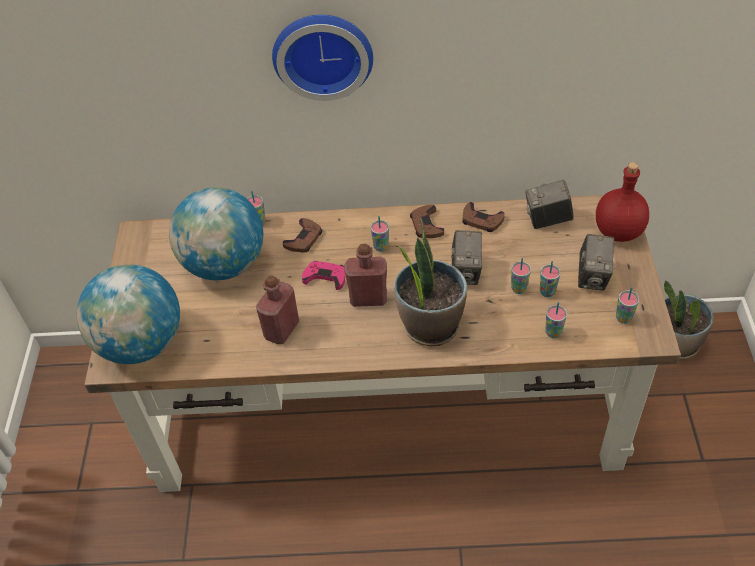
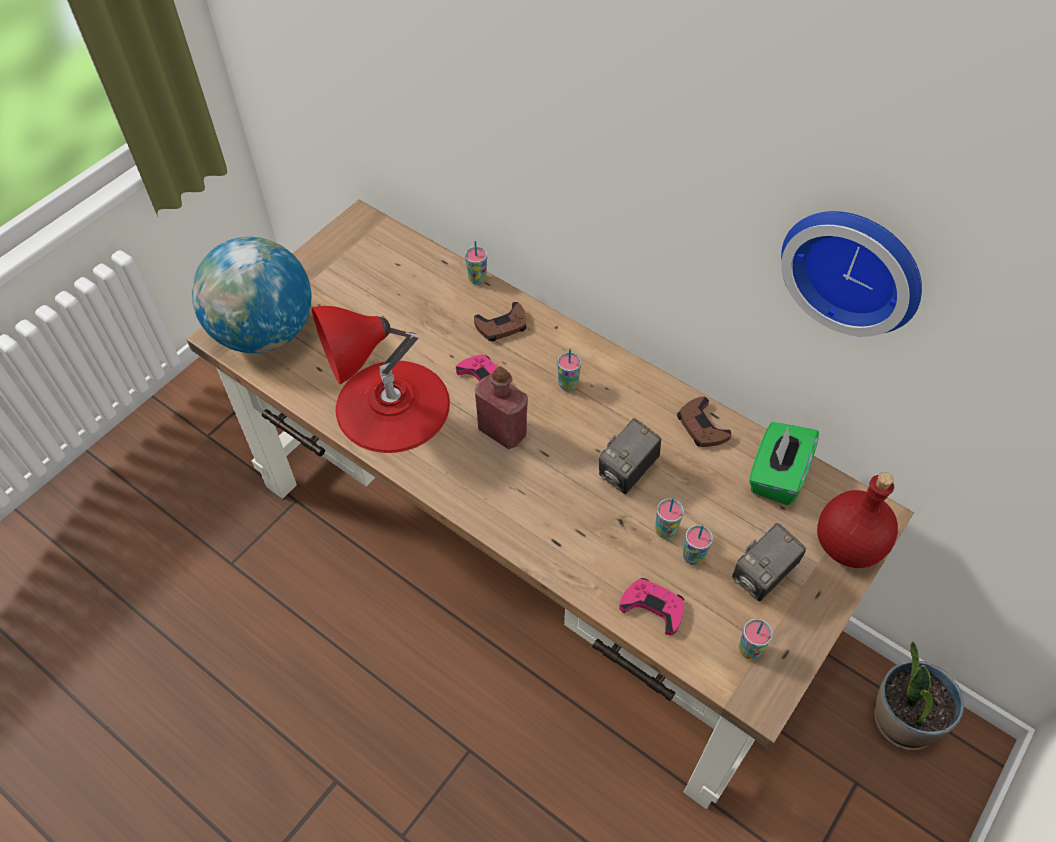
camera: 35 degrees right, 5 degrees up
globe [169,187,263,280] -> none
red bottle [256,275,299,344] -> red table lamp [311,306,450,453]
wall clock [272,15,373,101] -> wall clock moved to [781,211,922,337]
potted plant [394,218,467,346] -> none
brown game controller [410,205,444,238] -> none
camera [525,180,574,229] -> green tissue box [749,422,819,505]
cup [545,302,567,338] -> pink game controller [619,578,684,635]

